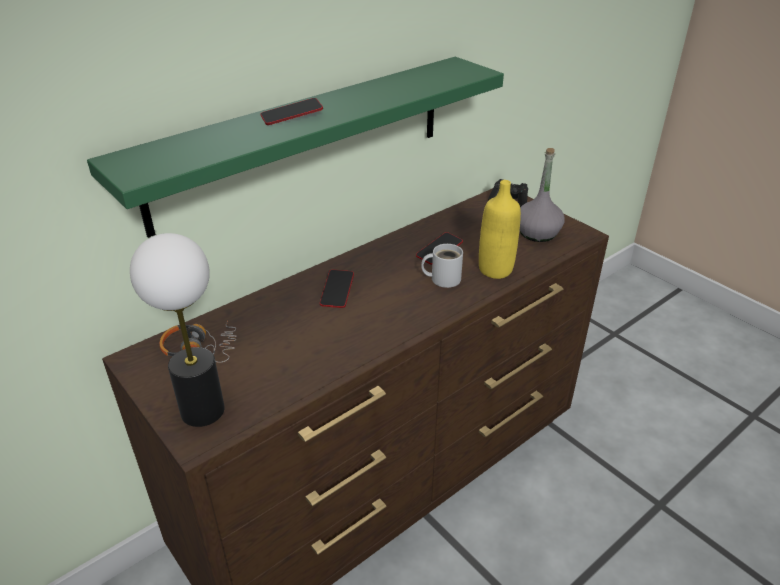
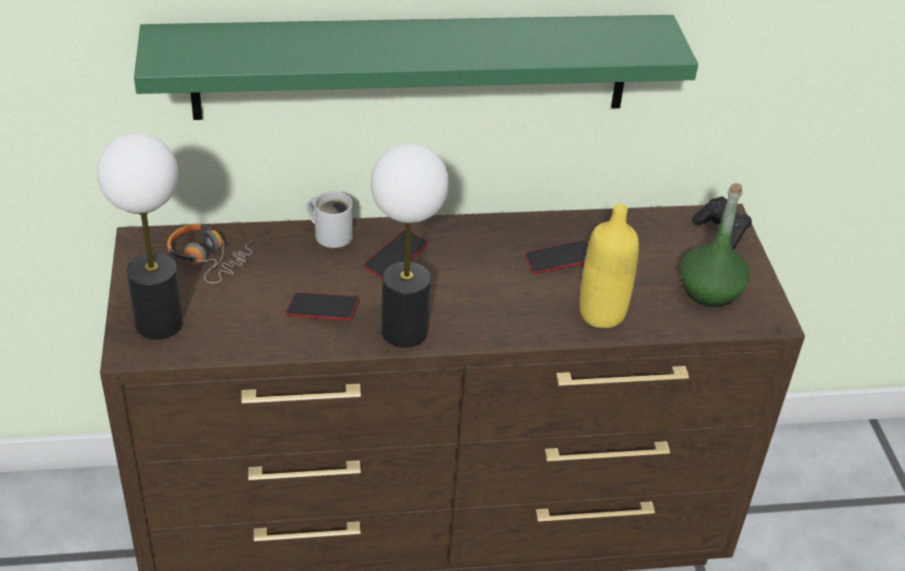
camera: 30 degrees right, 5 degrees up
phone [261,98,323,125] -> phone moved to [286,292,359,321]
white mug [421,244,463,288] -> white mug moved to [307,191,353,248]
grey bottle [520,148,564,242] -> green bottle [680,183,750,307]
none -> table lamp [371,143,449,348]

